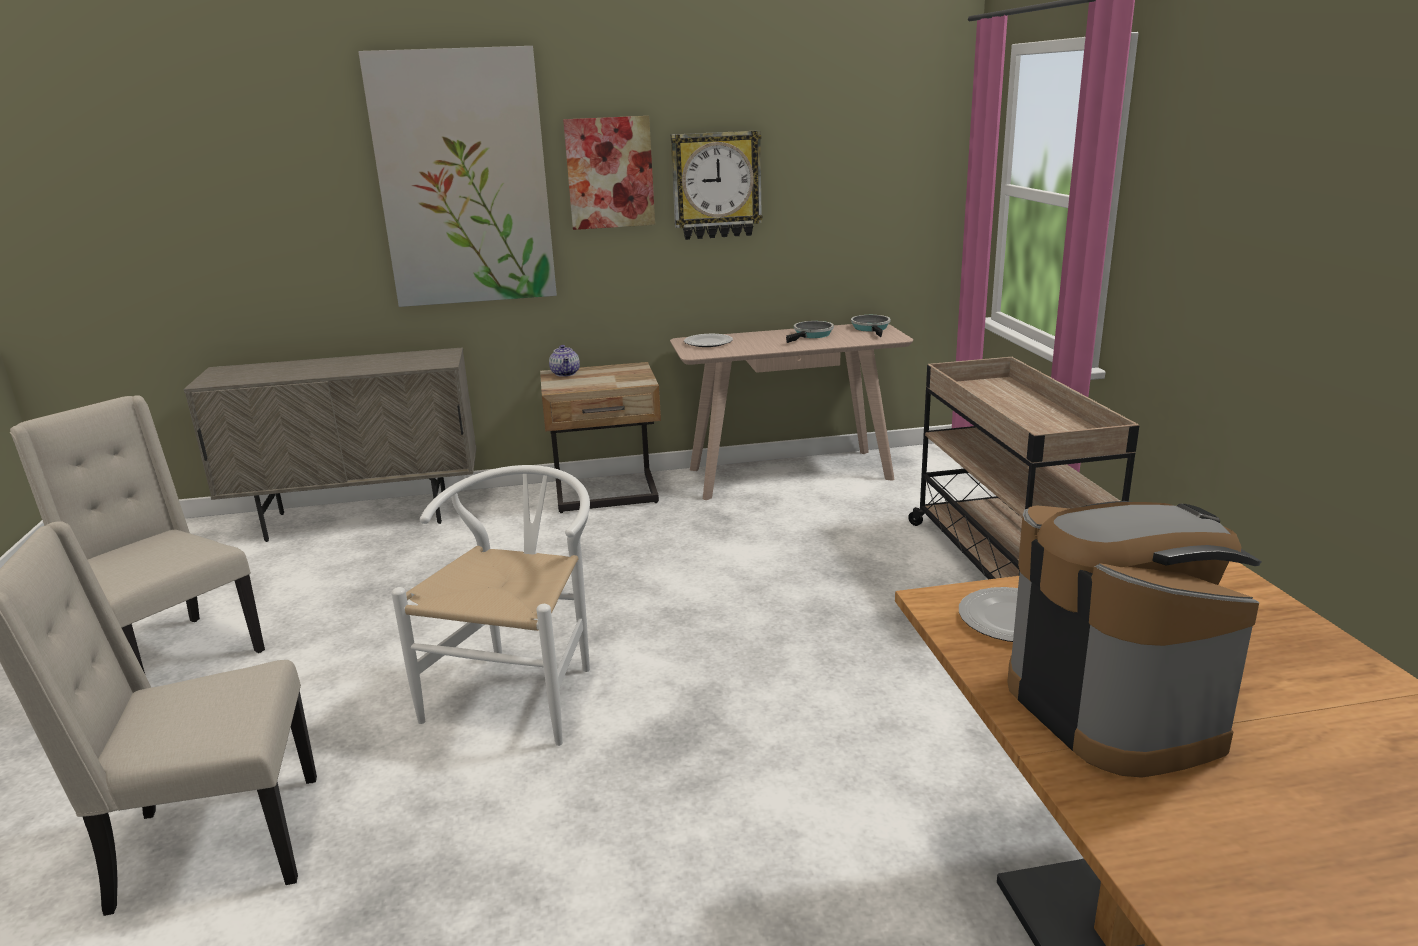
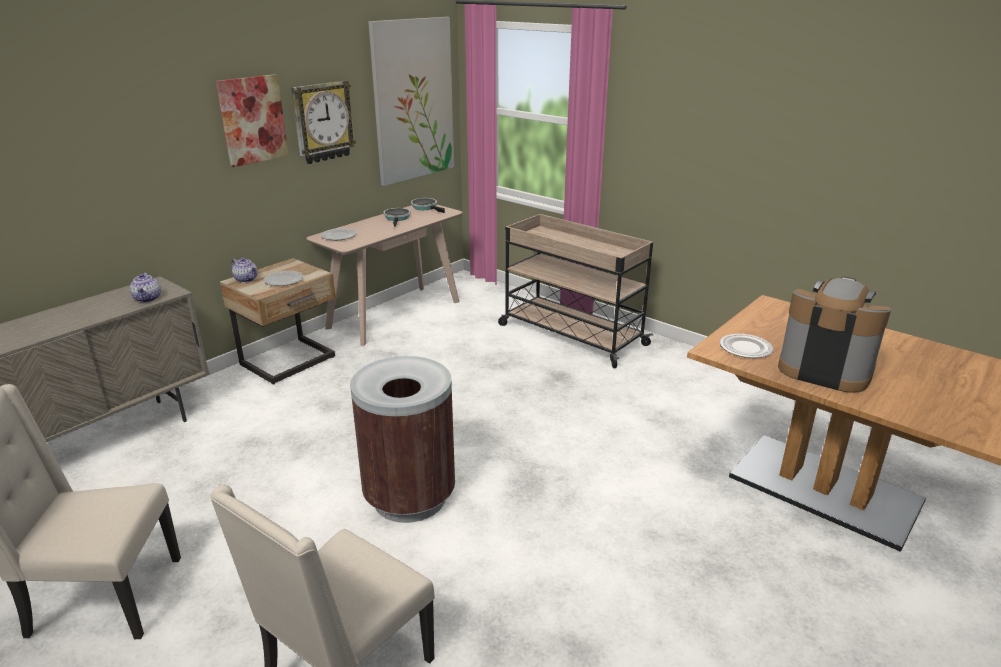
camera: 40 degrees left, 5 degrees up
picture [358,46,557,307] -> picture moved to [368,17,454,186]
white chair [392,465,590,746] -> brown trash can [350,356,455,523]
none -> teapot [130,272,161,303]
none -> plate [263,271,304,286]

